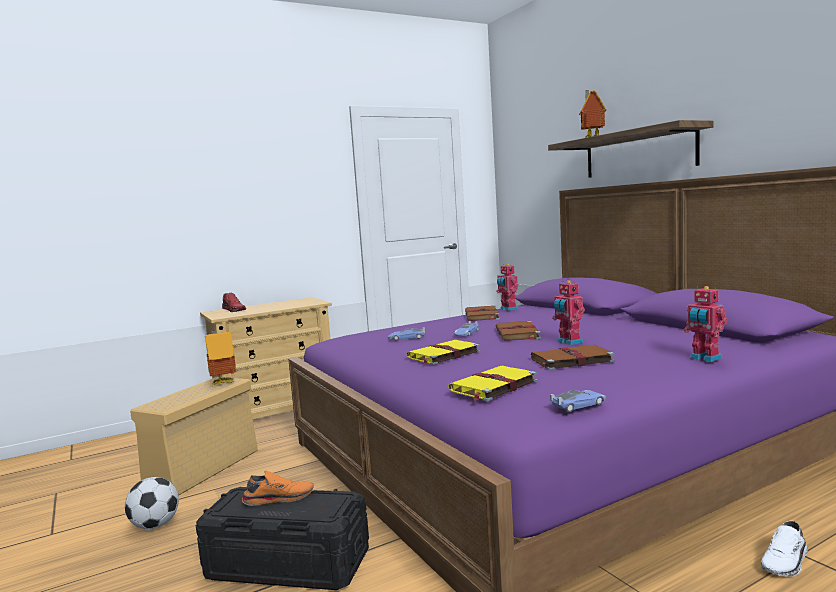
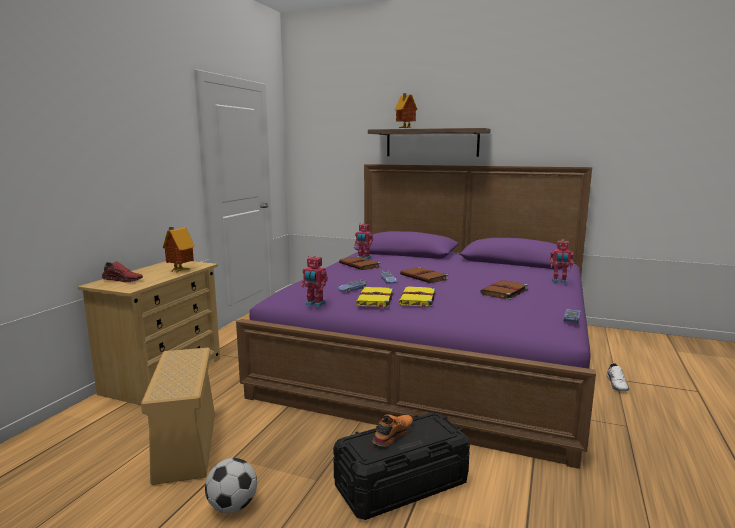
camera: 40 degrees left, 5 degrees up
toy house [205,330,236,386] -> toy house moved to [163,227,195,273]
yellow book [448,366,538,401] -> yellow book moved to [356,287,393,308]
toy robot [552,280,585,345] -> toy robot moved to [301,255,328,307]

